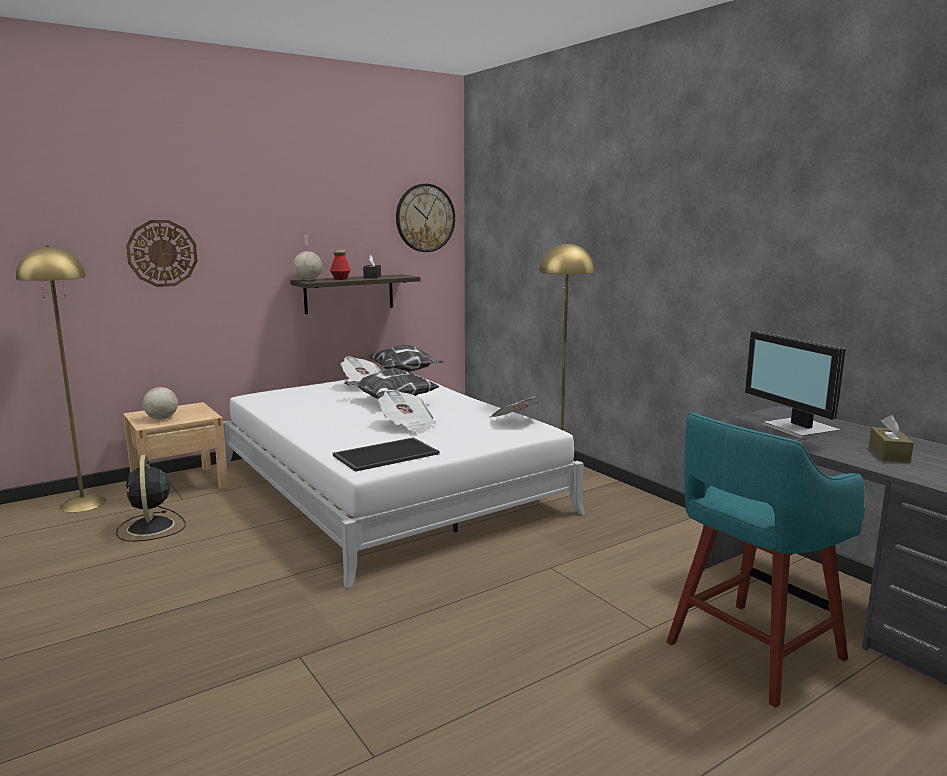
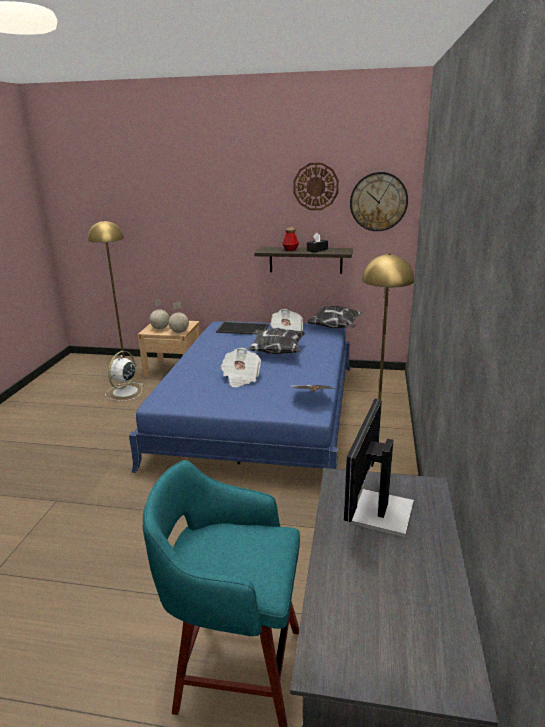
camera: 45 degrees right, 10 degrees up
black fan [116,455,186,542] -> white fan [106,351,143,401]
wall clock [126,220,198,287] -> wall clock moved to [293,163,339,210]
white bed [223,375,586,589] -> blue bed [129,321,350,473]
globe [293,235,322,280] -> globe moved to [168,301,189,333]
tray [333,437,439,472] -> tray moved to [216,322,269,335]
brown tissue box [869,415,914,463] -> none

